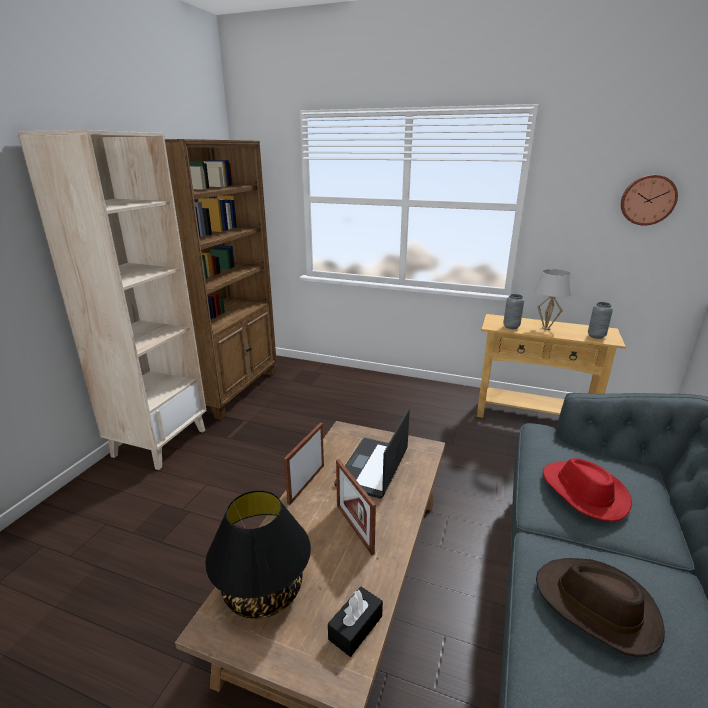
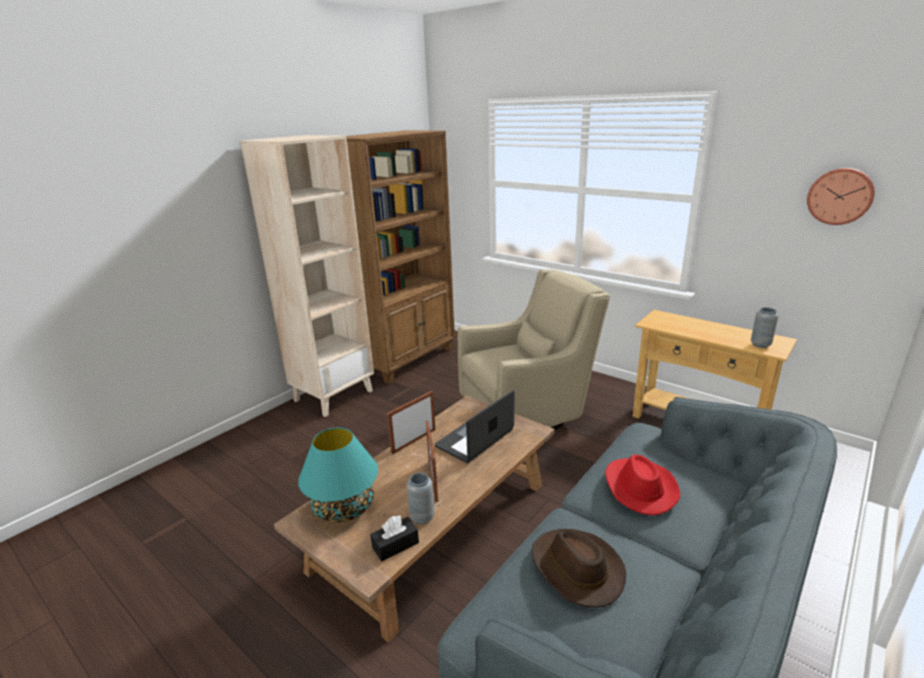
camera: 20 degrees right, 0 degrees up
black table lamp [205,490,311,619] -> turquoise table lamp [298,428,378,523]
grey vase [503,294,524,329] -> grey vase moved to [407,473,435,524]
white table lamp [534,269,572,330] -> none
none -> beige armchair [458,270,610,430]

